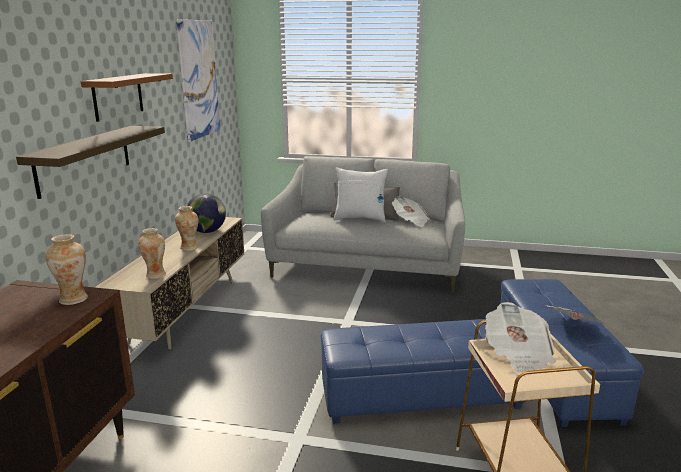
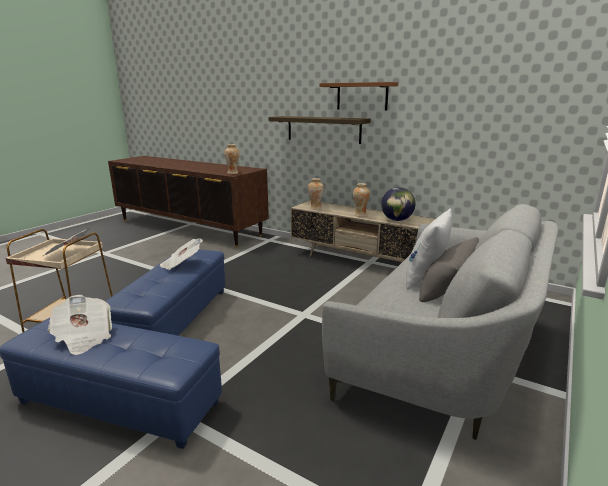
camera: 110 degrees right, 0 degrees up
picture [176,19,220,142] -> none
newspaper [392,196,430,227] -> newspaper moved to [160,238,203,270]

